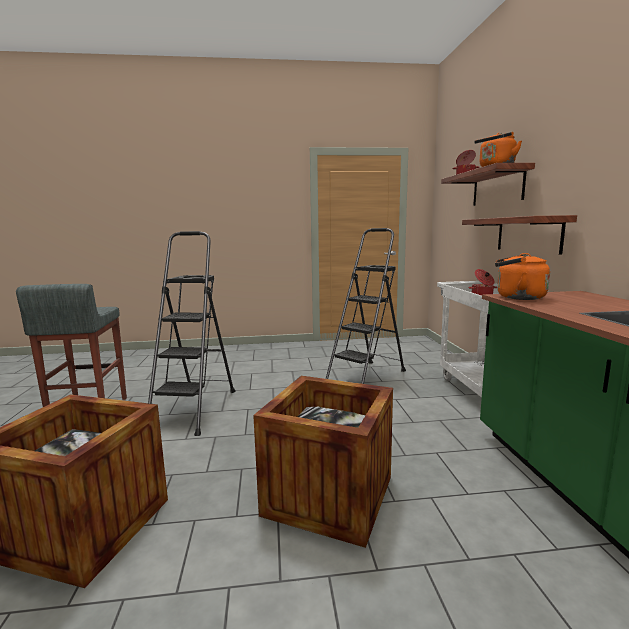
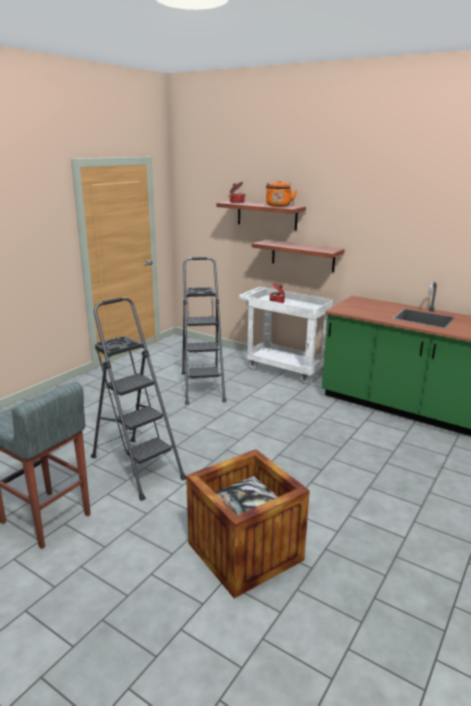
camera: 50 degrees left, 10 degrees up
crate [253,376,393,548] -> none
orange kettle [495,253,550,300] -> none

